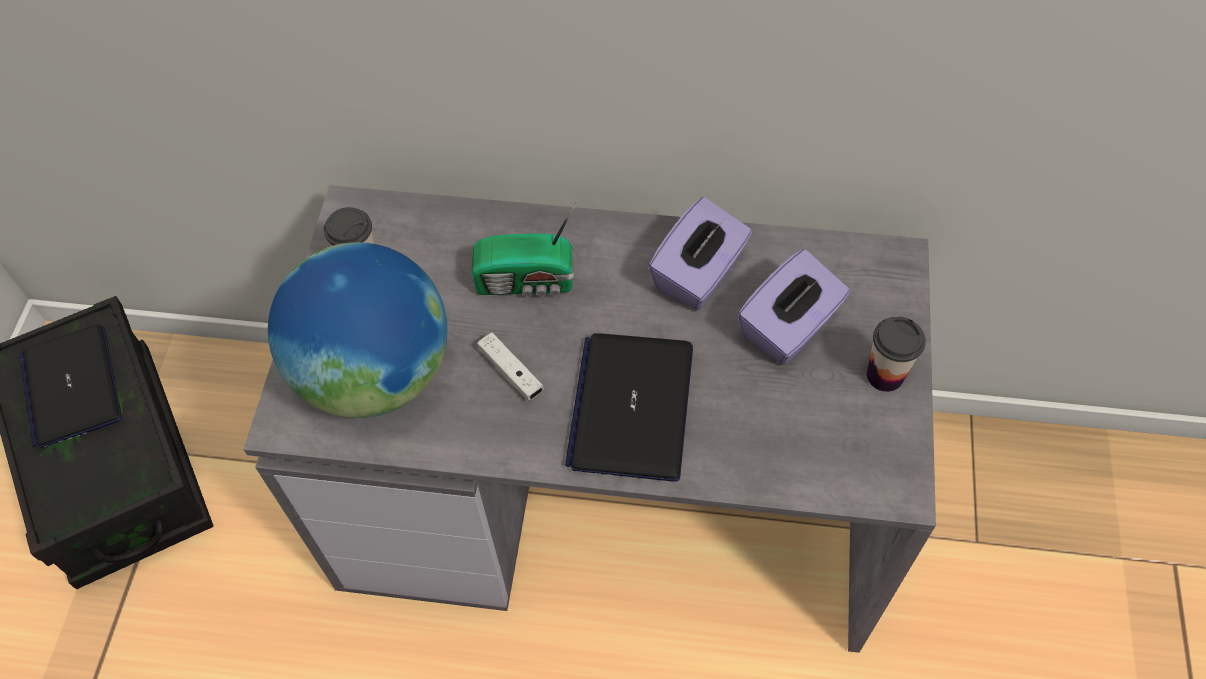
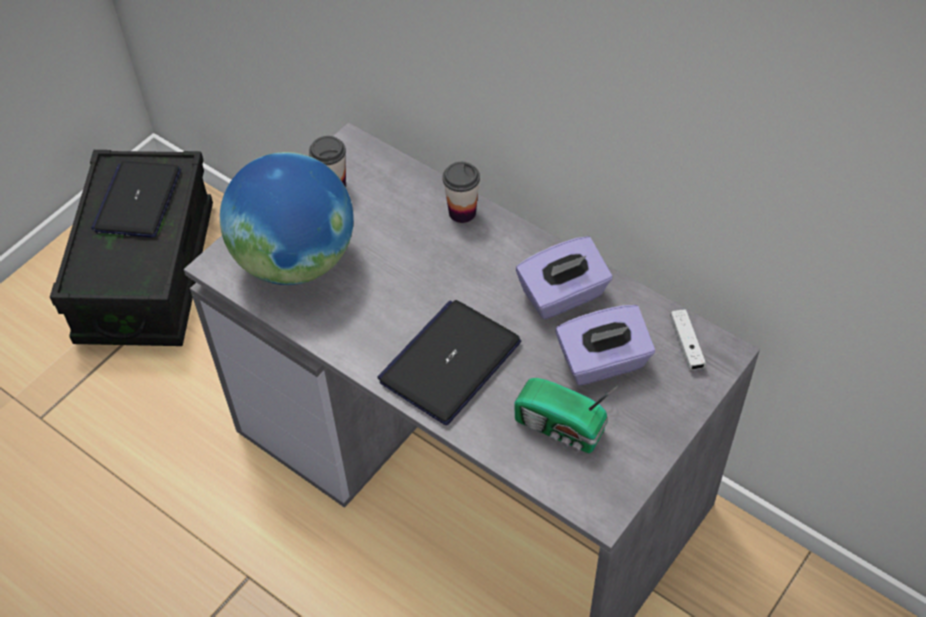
camera: 30 degrees right, 5 degrees down
radio [471,202,576,297] -> radio moved to [514,378,619,453]
white game controller [477,333,544,401] -> white game controller moved to [670,309,706,370]
cup [867,317,926,392] -> cup moved to [443,162,480,223]

